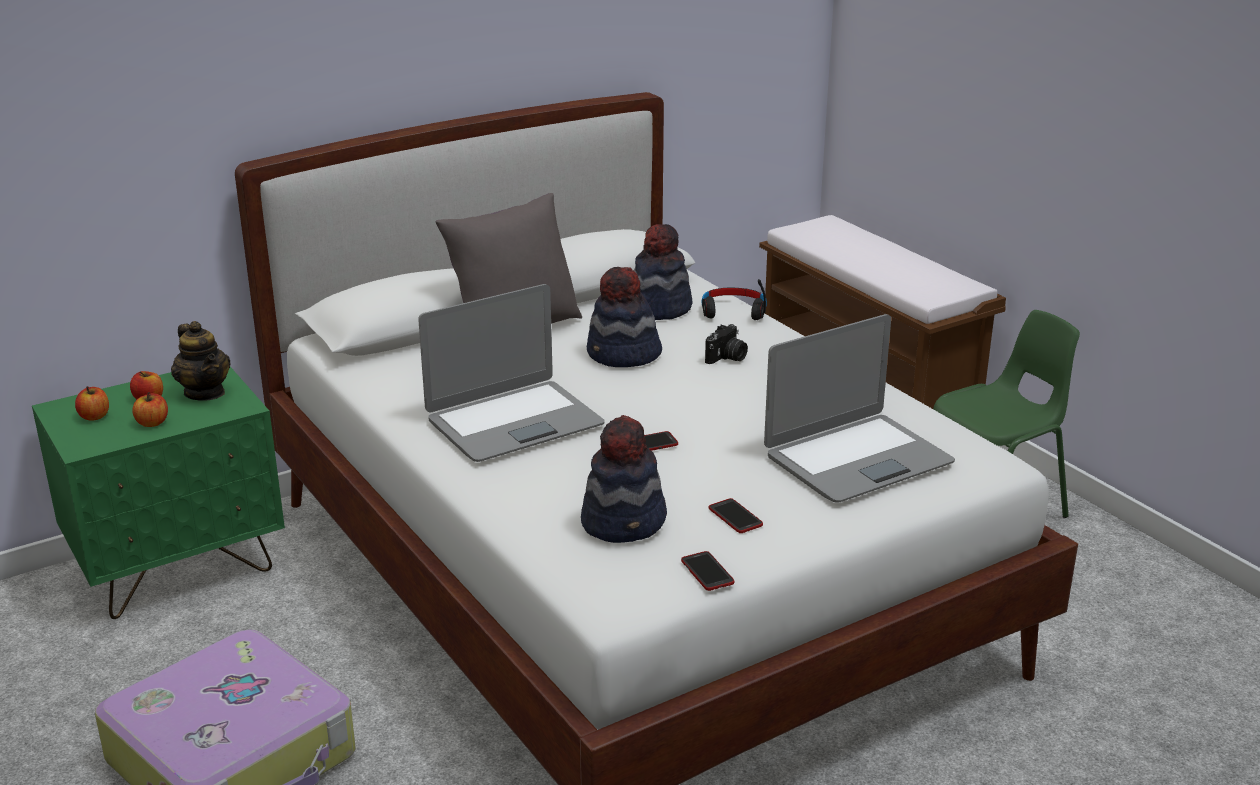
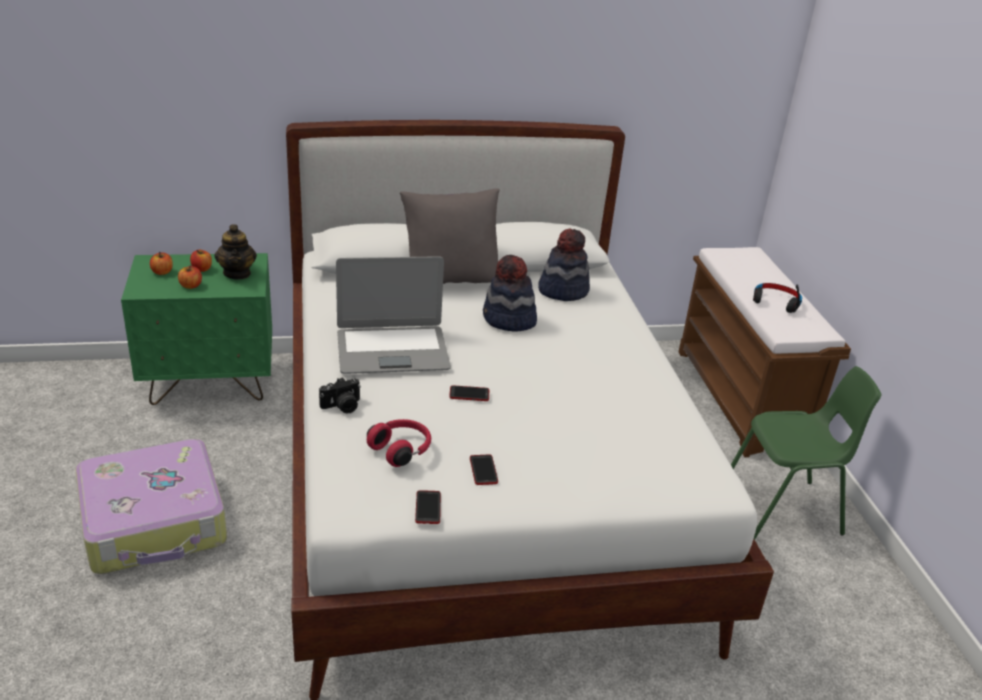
camera: 20 degrees right, 5 degrees up
hat [581,415,667,543] -> red headphones [367,419,431,467]
black headphones [702,279,767,320] -> black headphones moved to [753,283,802,313]
camera [705,324,748,364] -> camera moved to [319,377,361,414]
laptop [764,314,955,503] -> none

